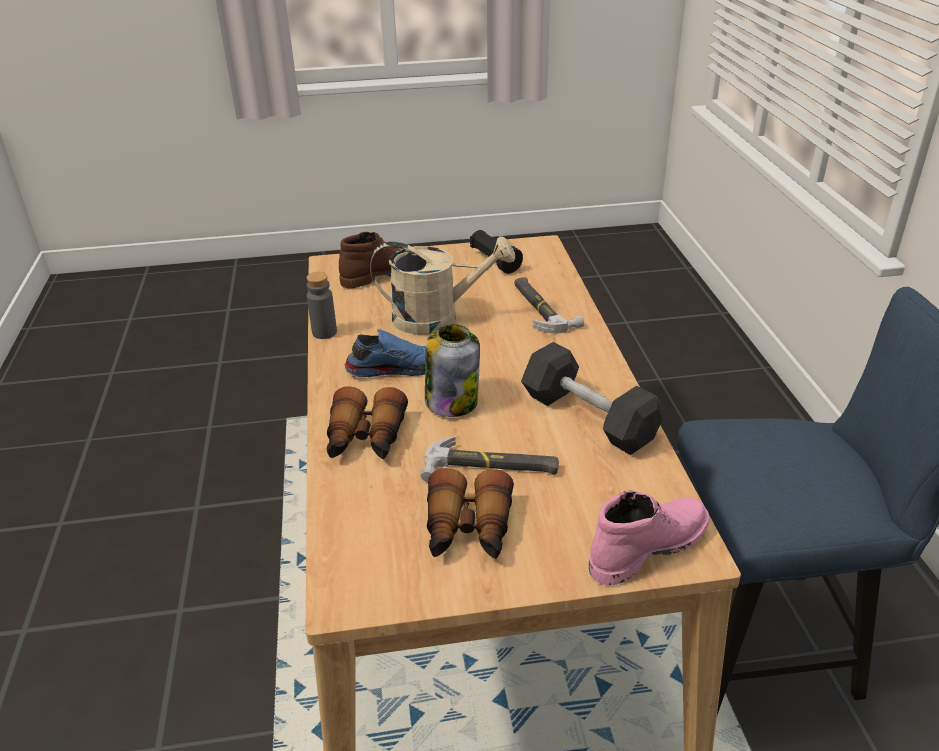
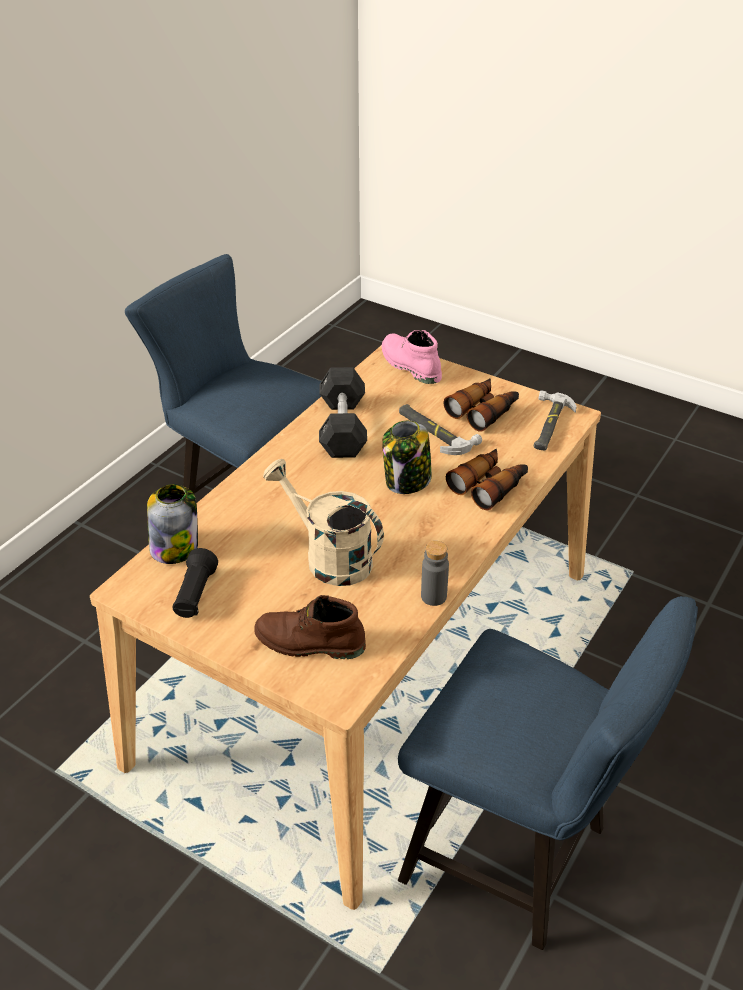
camera: 140 degrees left, 5 degrees up
blue shoe [345,329,426,377] -> none
hammer [514,277,584,334] -> hammer moved to [534,390,577,450]
pink boot [589,490,709,585] -> pink boot turned 45 degrees clockwise [382,330,442,384]
none -> jar [147,484,198,564]
none -> blue chair [398,596,698,950]

